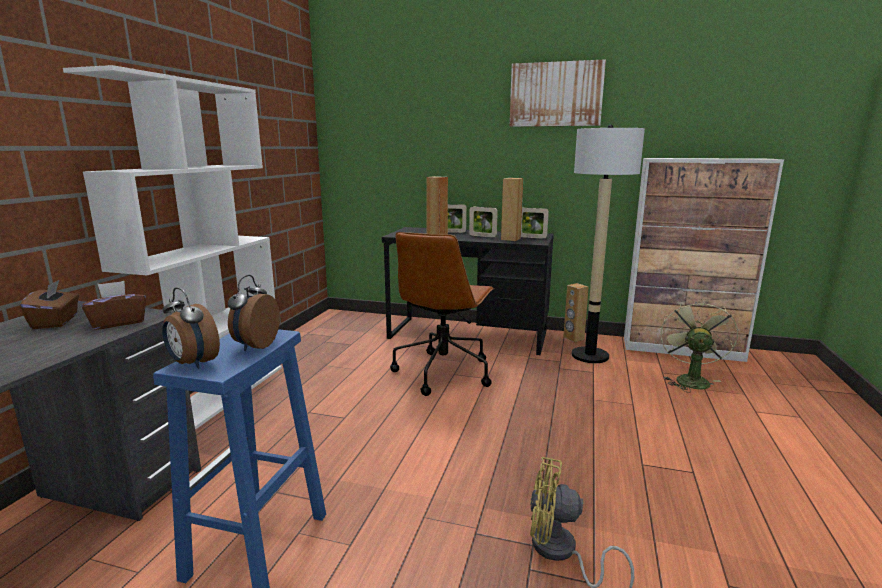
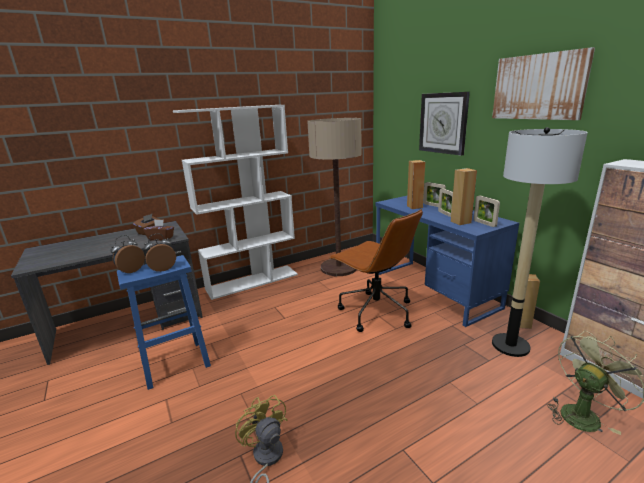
camera: 45 degrees right, 5 degrees up
alarm clock [162,287,220,369] -> alarm clock turned 45 degrees clockwise [111,235,145,273]
black desk [382,227,554,355] -> blue desk [376,196,519,327]
brown office chair [390,232,494,396] -> brown office chair turned 105 degrees counterclockwise [329,209,423,332]
none -> floor lamp [307,118,362,276]
none -> wall clock [419,92,470,156]

